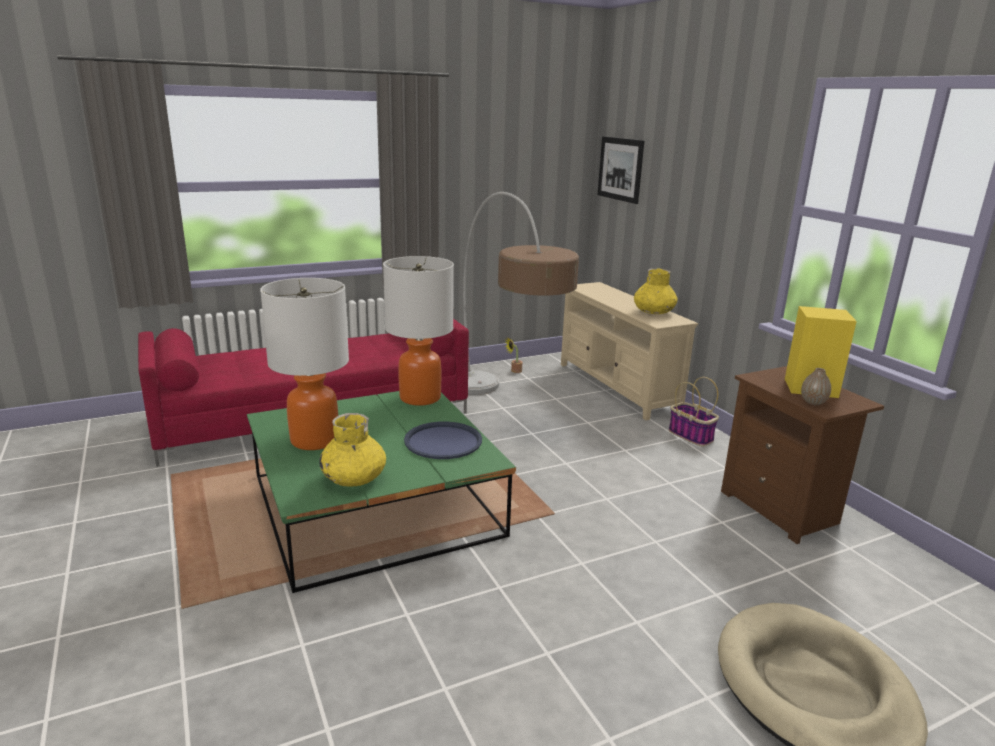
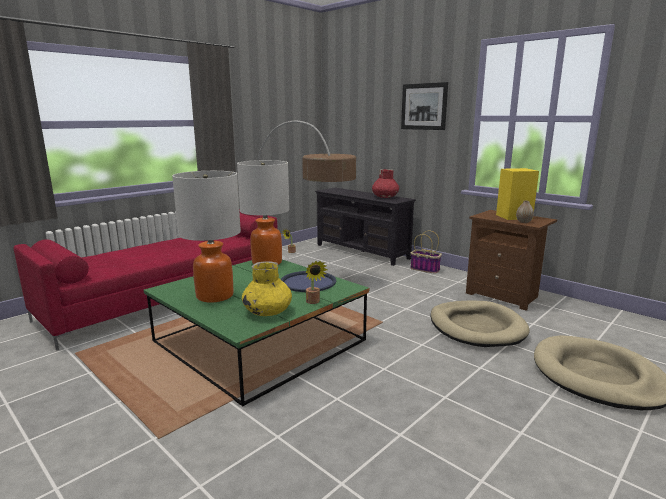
camera: 20 degrees left, 5 degrees down
beige tv stand [561,282,698,420] -> black tv stand [315,188,416,266]
picture [598,136,644,204] -> picture moved to [401,82,448,130]
yellow vase [634,268,678,314] -> red vase [372,169,399,198]
none -> potted plant [305,261,328,304]
none -> beige dog bed [430,301,530,347]

